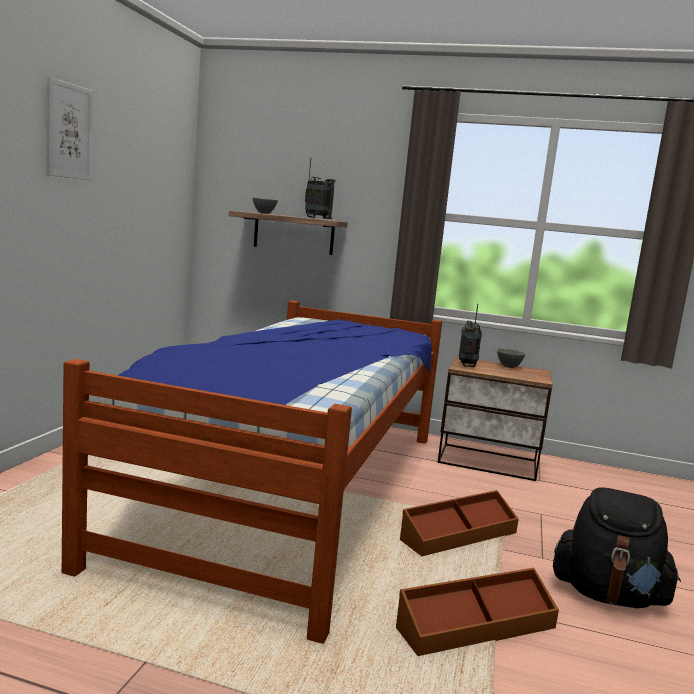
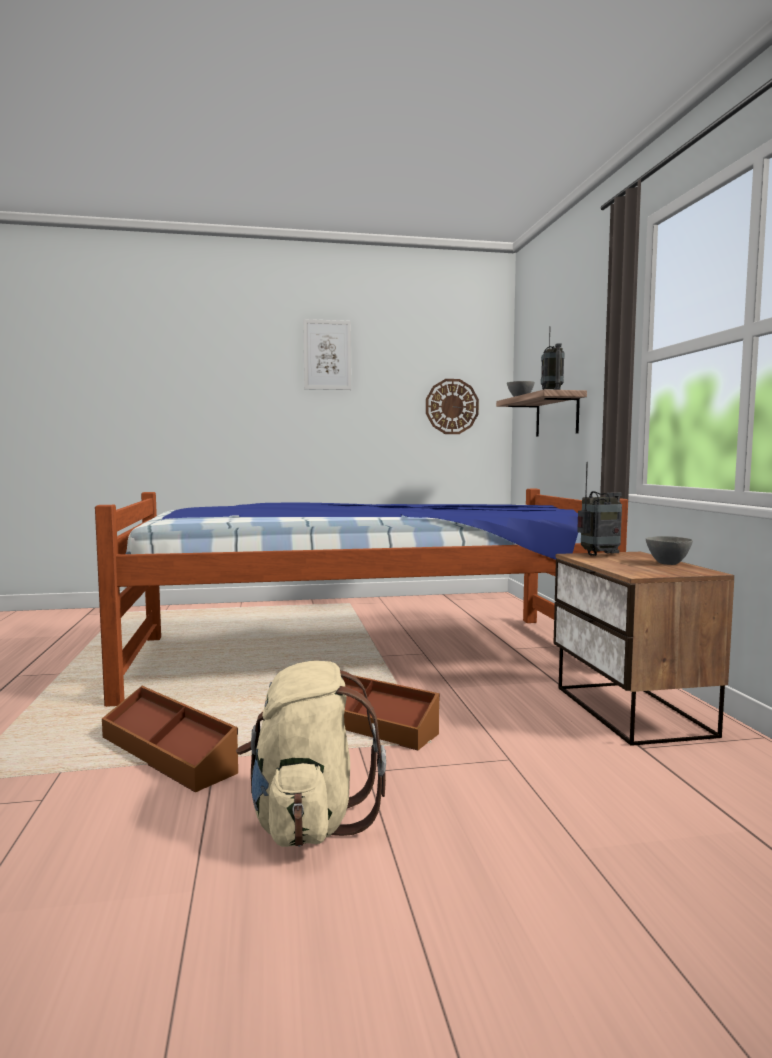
camera: 65 degrees right, 5 degrees down
black backpack [553,487,681,608] -> beige backpack [236,661,386,847]
none -> wall clock [426,379,479,434]

